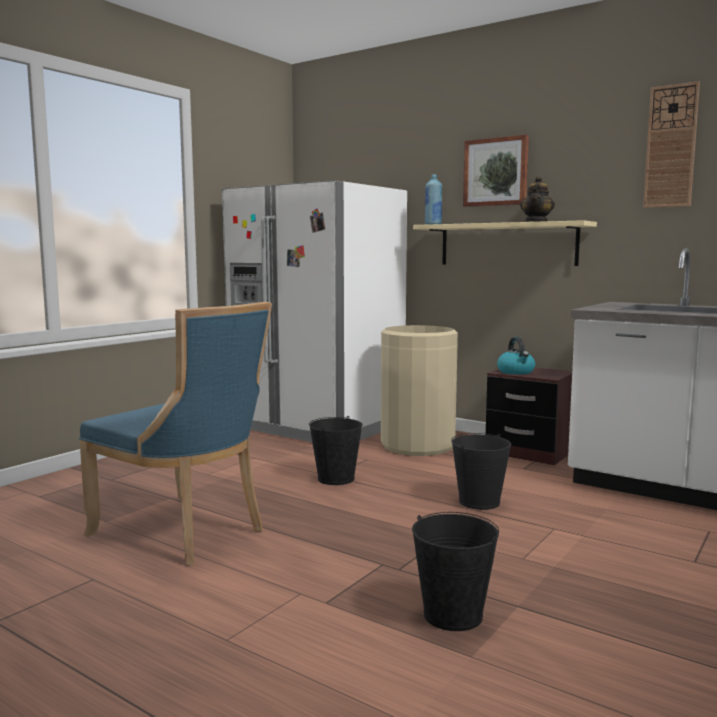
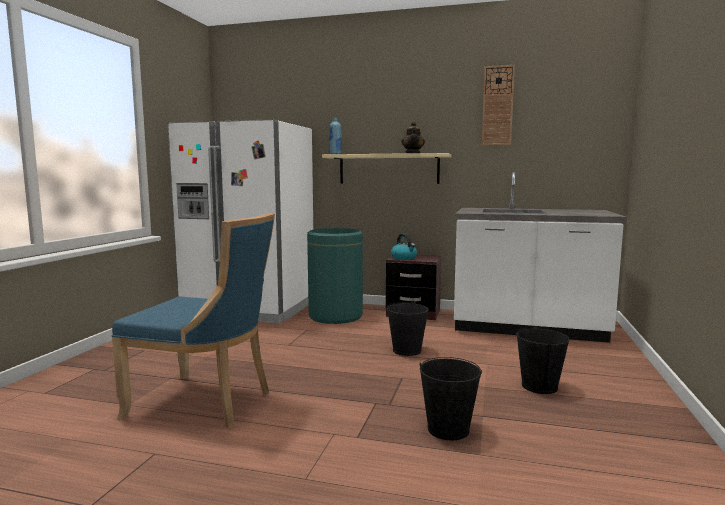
camera: 20 degrees left, 0 degrees up
black bucket [309,416,363,485] -> black bucket moved to [516,326,570,394]
beige trash can [381,325,458,456] -> green trash can [307,228,363,324]
picture [463,134,529,207] -> none

